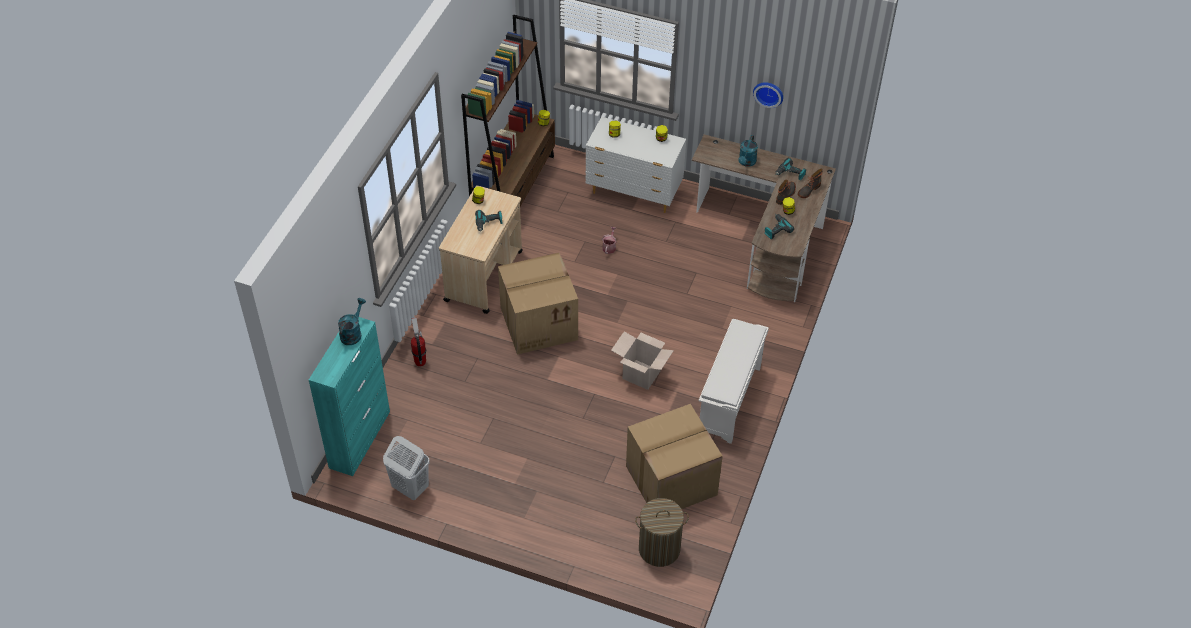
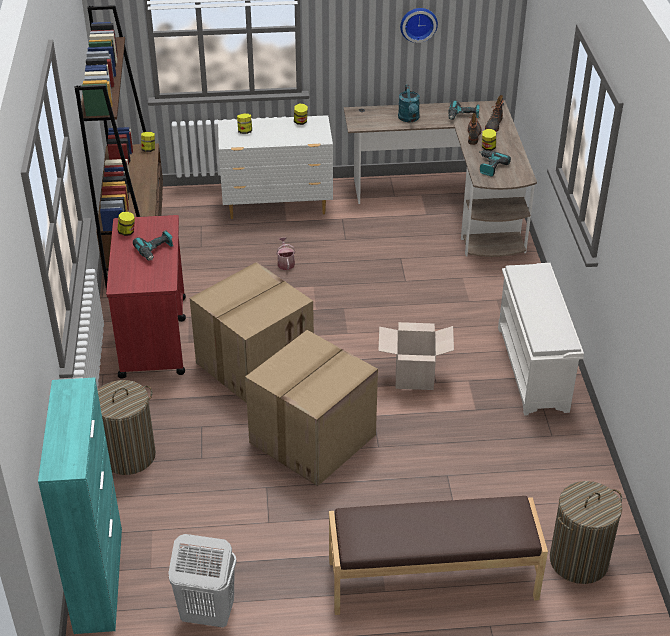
camera: 25 degrees left, 10 degrees down
turquoise watering can [338,298,366,345] -> none
fire extinguisher [411,317,426,367] -> laundry basket [98,380,156,475]
beige cart [439,185,523,314] -> red cart [106,215,186,379]
cardboard box [626,404,723,509] -> cardboard box moved to [245,330,378,486]
none -> brown bench [329,496,548,615]

